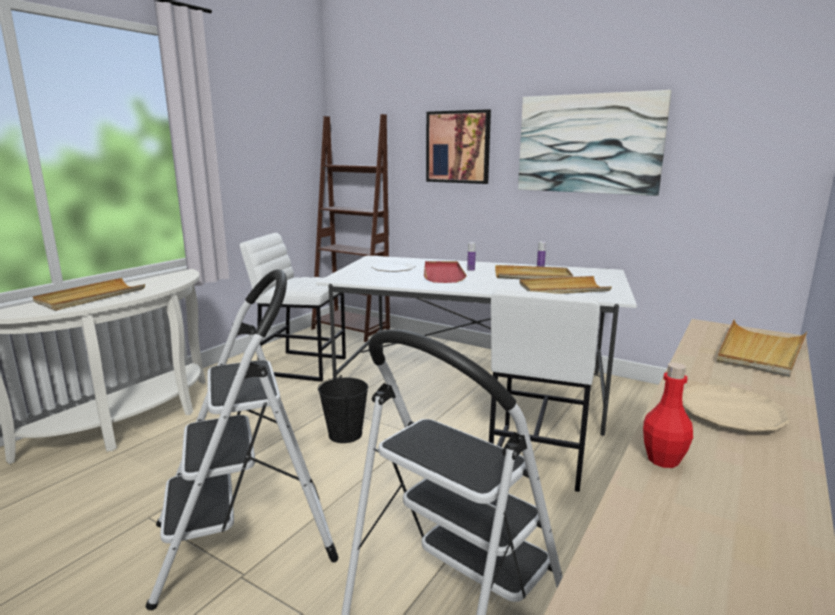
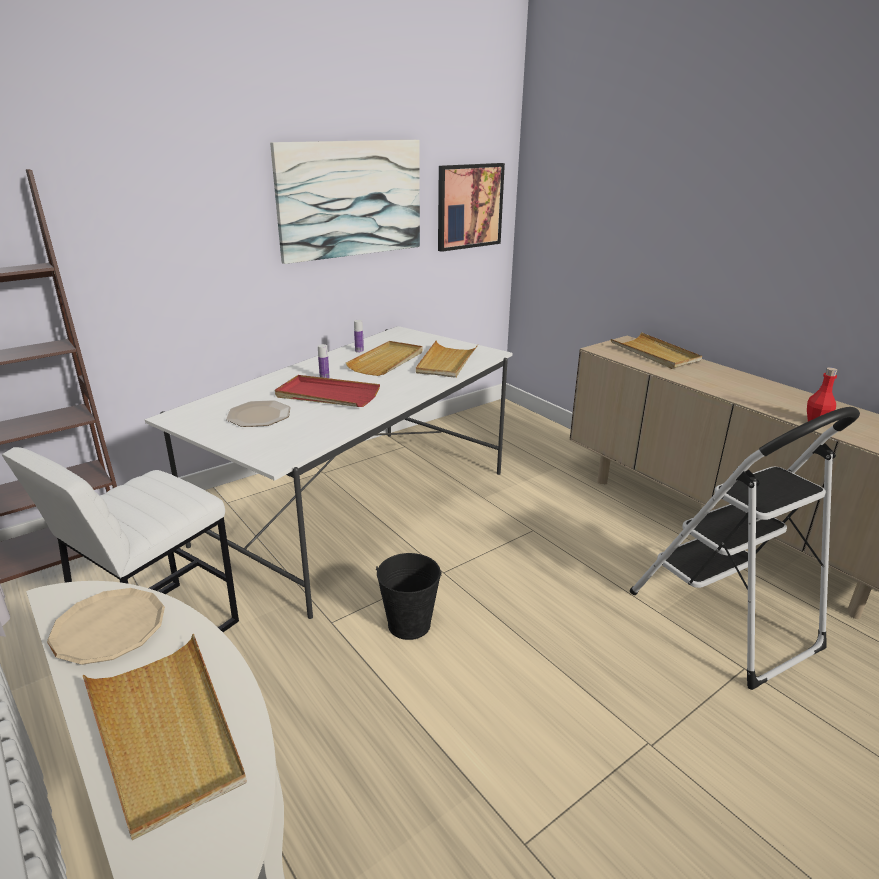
camera: 70 degrees left, 10 degrees up
step ladder [146,269,338,610] -> none
picture [426,109,491,184] -> picture moved to [438,163,505,252]
white chair [489,290,600,492] -> none
beige plate [682,385,790,432] -> beige plate moved to [47,588,165,665]

